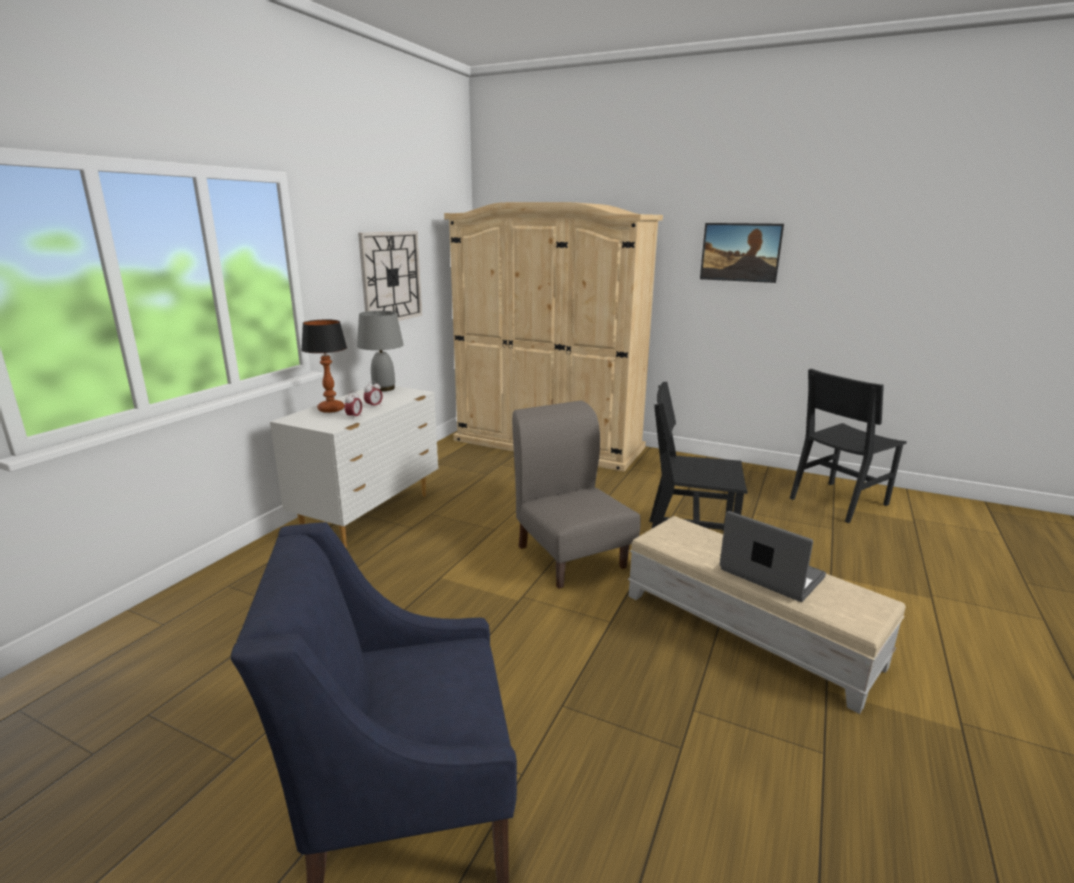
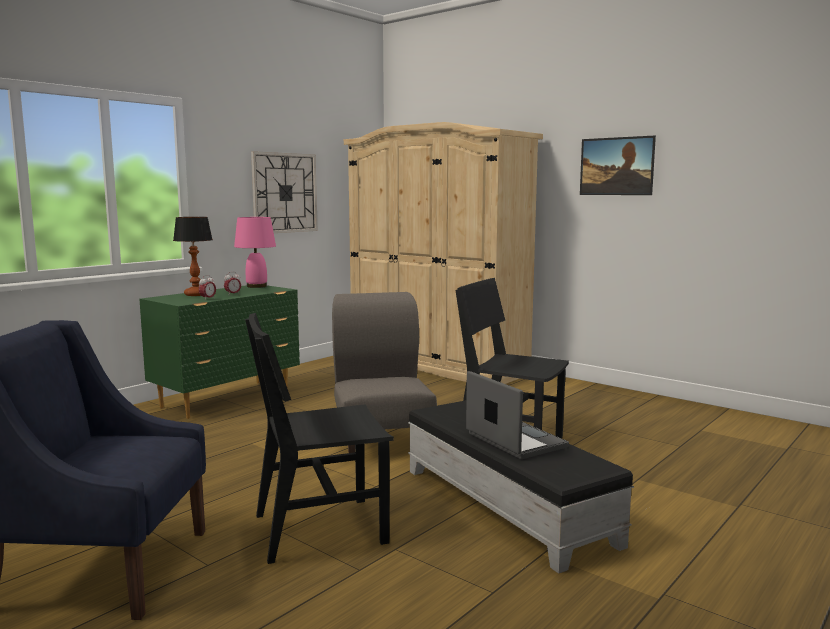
camera: 15 degrees right, 10 degrees down
white dresser [270,386,438,549] -> green dresser [139,285,300,419]
grey table lamp [357,311,404,392] -> pink table lamp [234,217,276,288]
beige ottoman [628,516,906,714] -> black ottoman [408,400,634,574]
black chair [790,369,907,523] -> black chair moved to [245,313,394,564]

